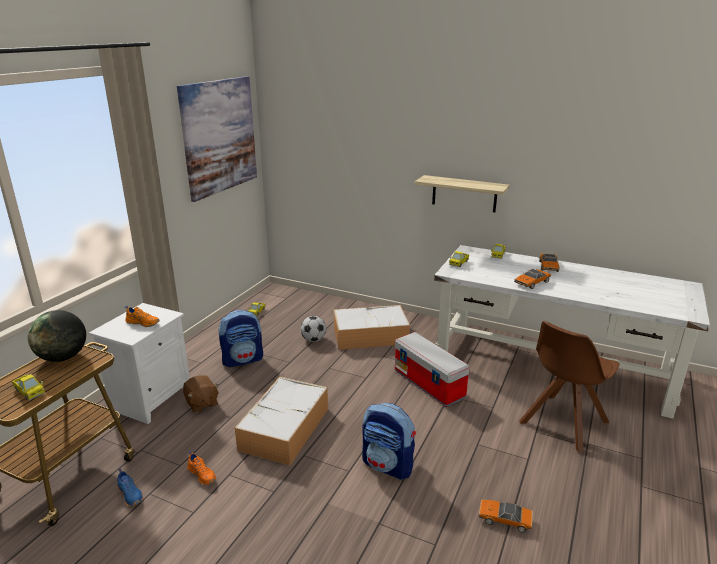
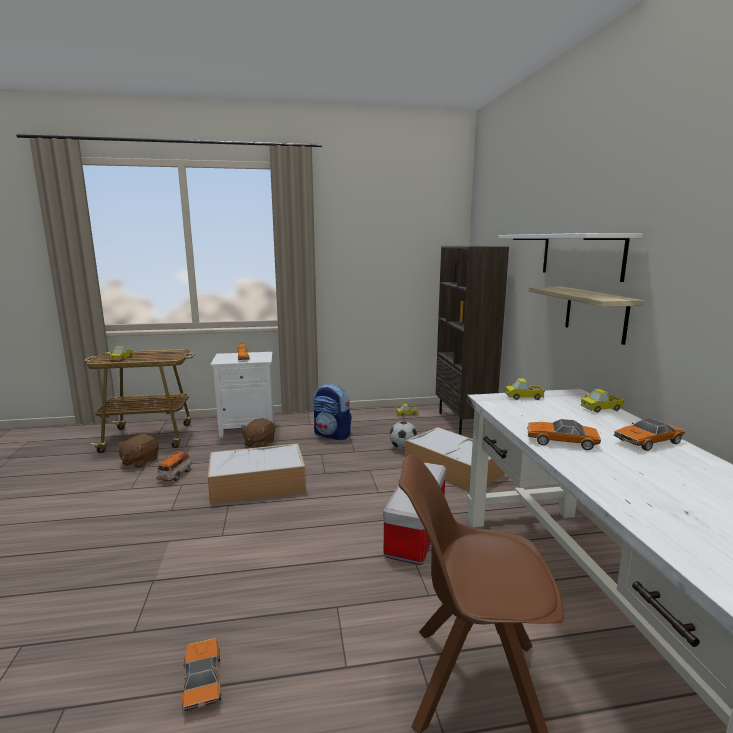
camera: 55 degrees right, 10 degrees down
globe [27,310,86,362] -> none
blue shoe [117,468,143,507] -> brown plush toy [118,434,159,468]
picture [177,76,257,202] -> none
orange shoe [187,451,216,485] -> toy car [156,451,192,481]
backpack [362,403,416,480] -> none
none -> brown bookcase [436,246,509,435]
none -> white shelf [499,233,643,282]

